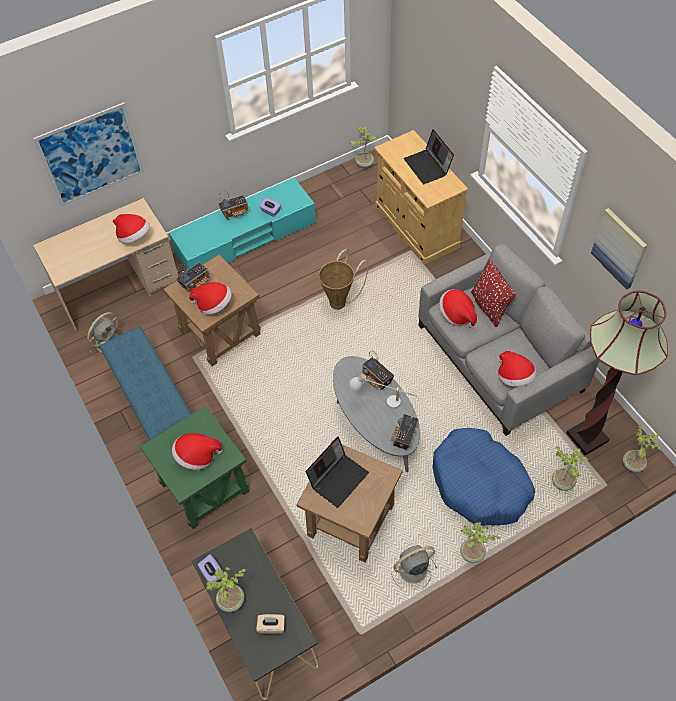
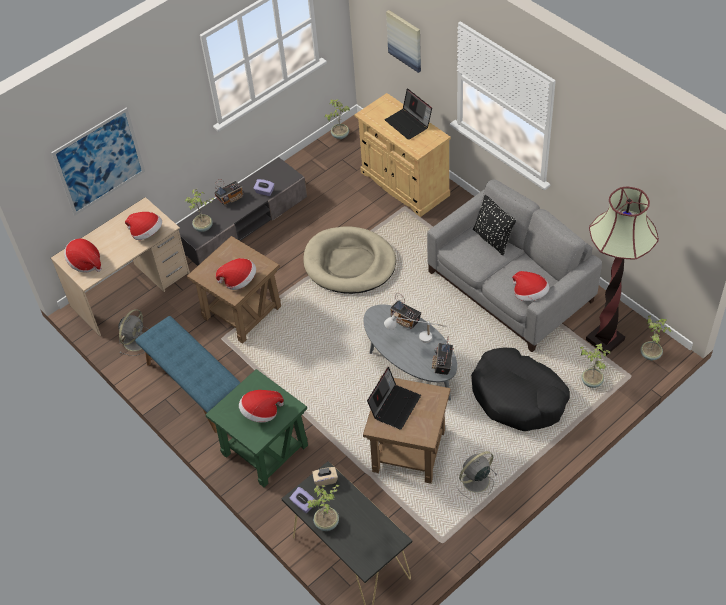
camera: 10 degrees left, 5 degrees down
turquoise tv stand [169,177,316,271] -> grey tv stand [176,157,307,266]
radio [176,263,210,293] -> none
beige tissue box [256,614,285,634] -> beige tissue box moved to [312,467,338,486]
basket [319,249,368,310] -> beige dog bed [303,226,396,294]
blue dog bed [433,428,535,526] -> black dog bed [471,348,570,431]
hat [439,289,477,328] -> hat moved to [64,239,102,273]
potted plant [460,522,499,563] -> potted plant moved to [185,189,215,232]
red pillow [471,259,516,327] -> black pillow [473,195,516,255]
picture [591,208,647,290] -> picture moved to [386,10,421,73]

